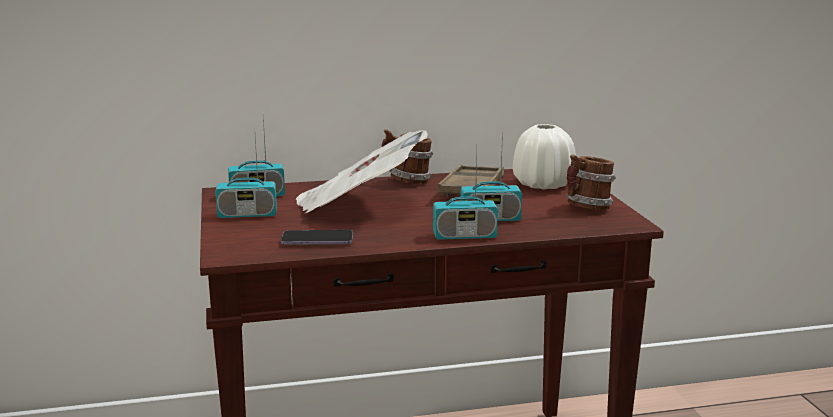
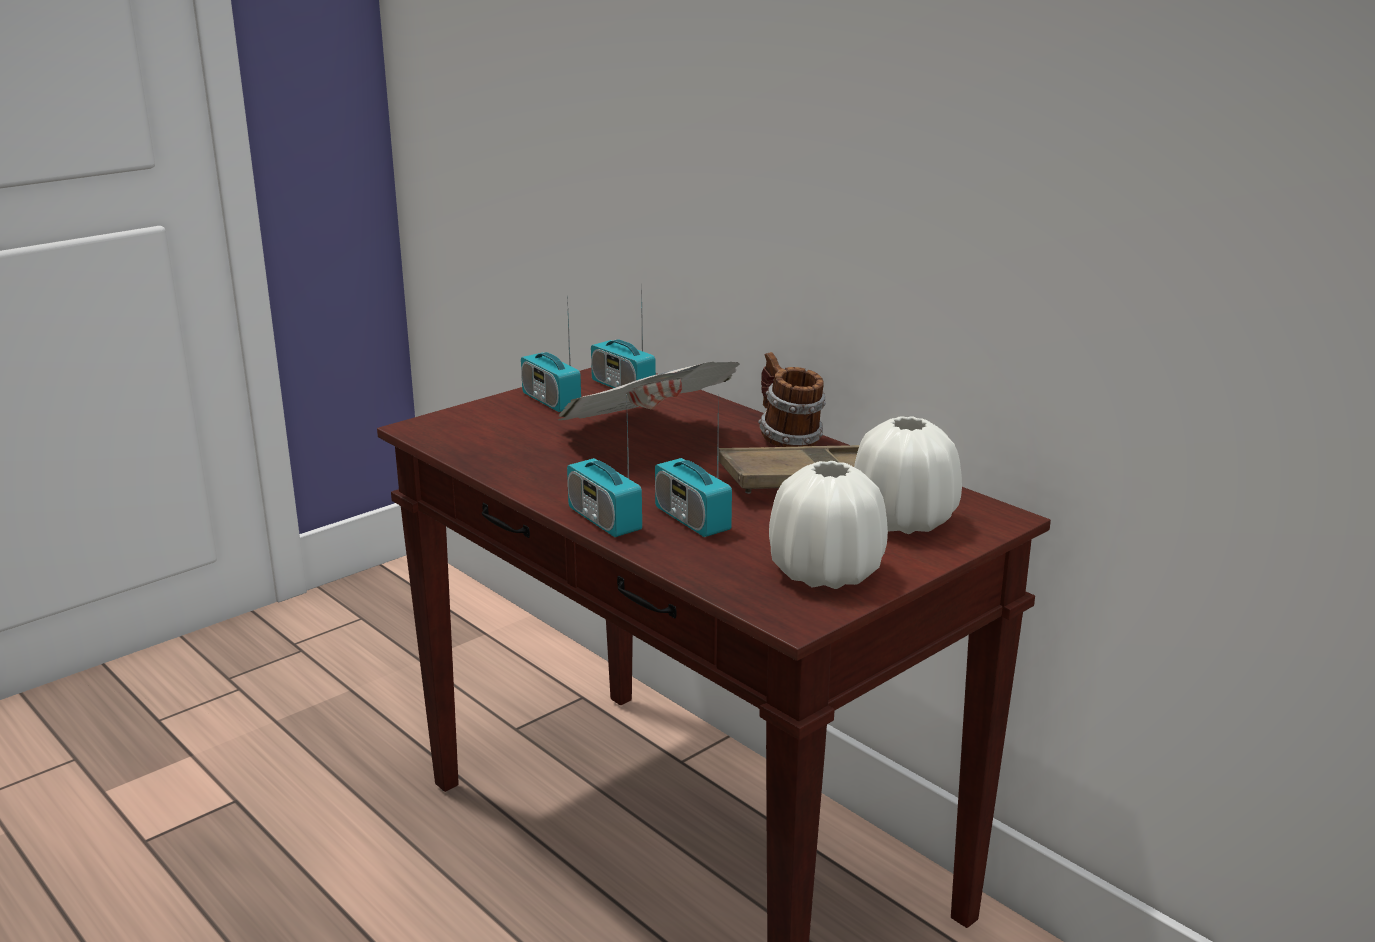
camera: 60 degrees right, 5 degrees up
phone [281,230,353,245] -> none
mug [566,154,616,210] -> white vase [769,461,888,589]

